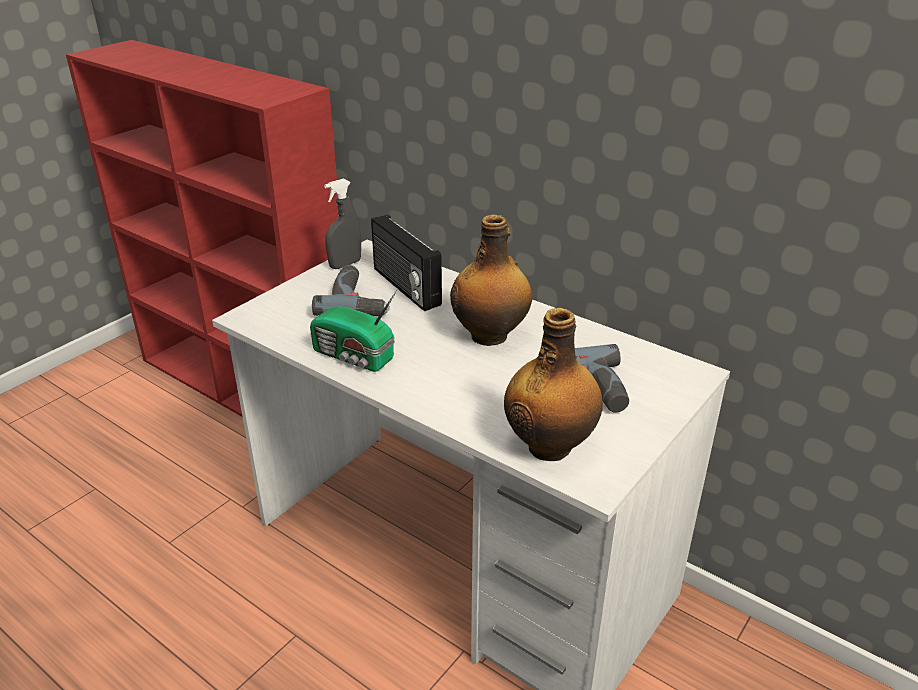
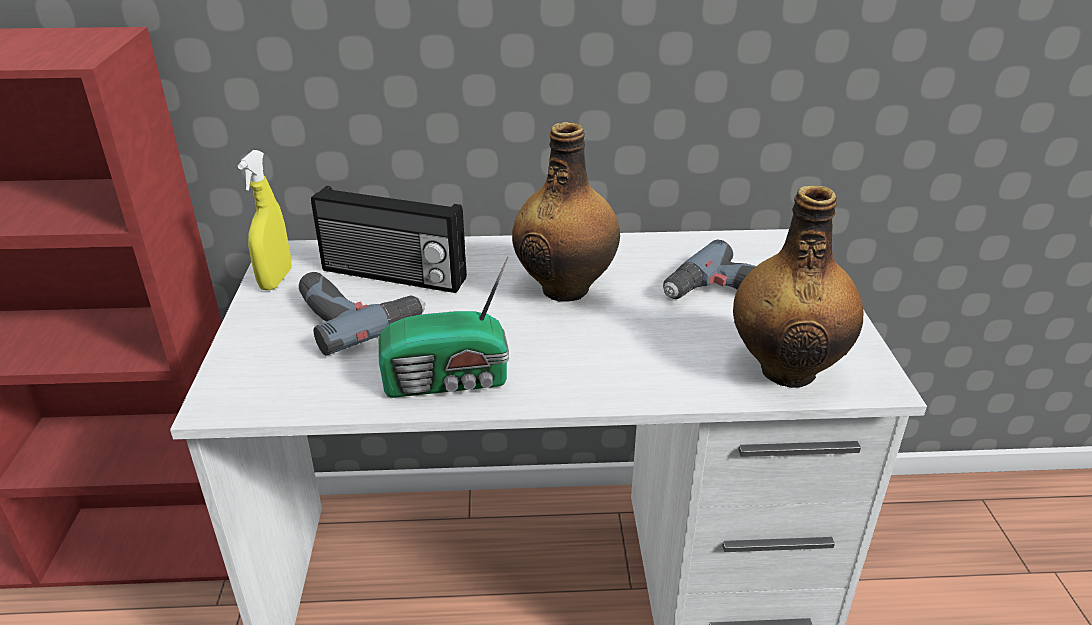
camera: 40 degrees left, 0 degrees up
grey spray bottle [324,179,361,269] -> yellow spray bottle [238,150,291,290]

